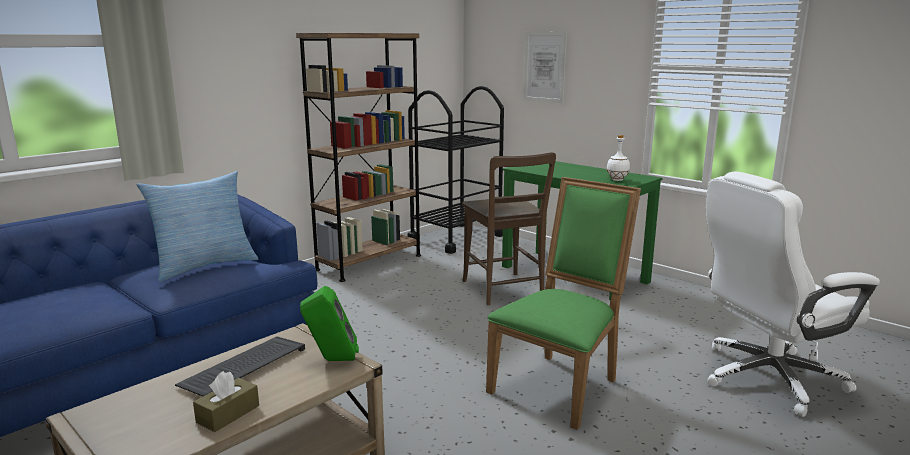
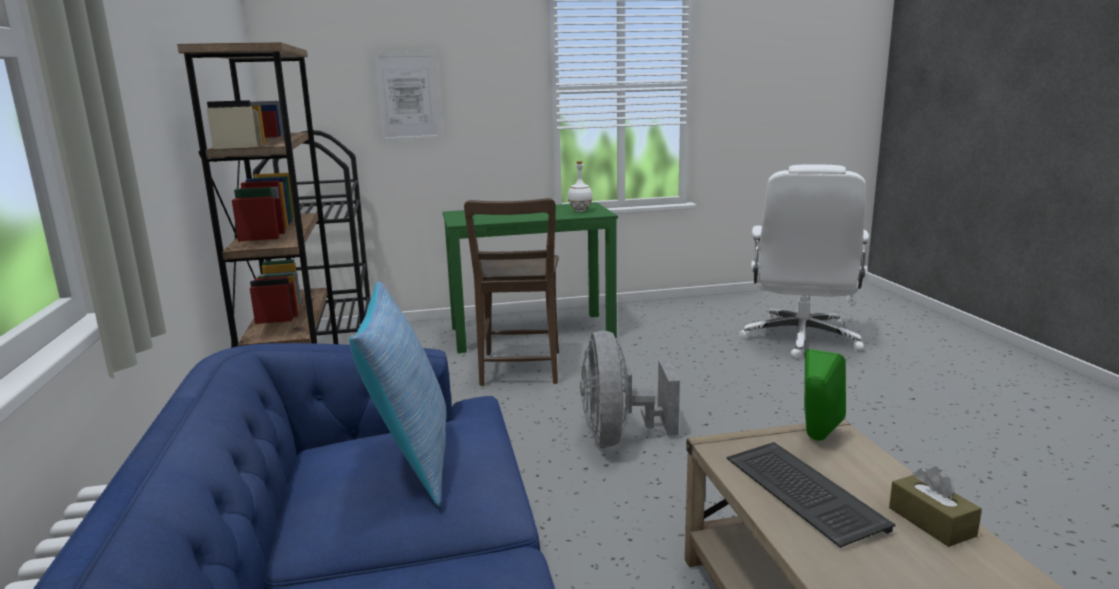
camera: 55 degrees left, 0 degrees up
brown chair [462,152,556,305] -> brown chair turned 75 degrees clockwise [464,198,559,386]
green chair [486,177,641,430] -> none
none -> grey fan [580,330,680,447]

